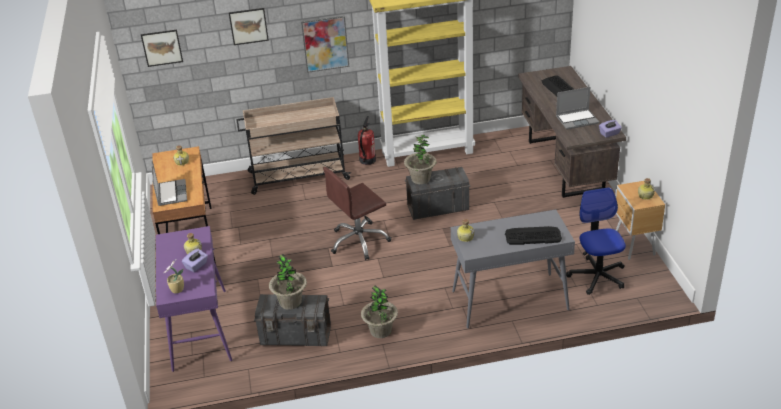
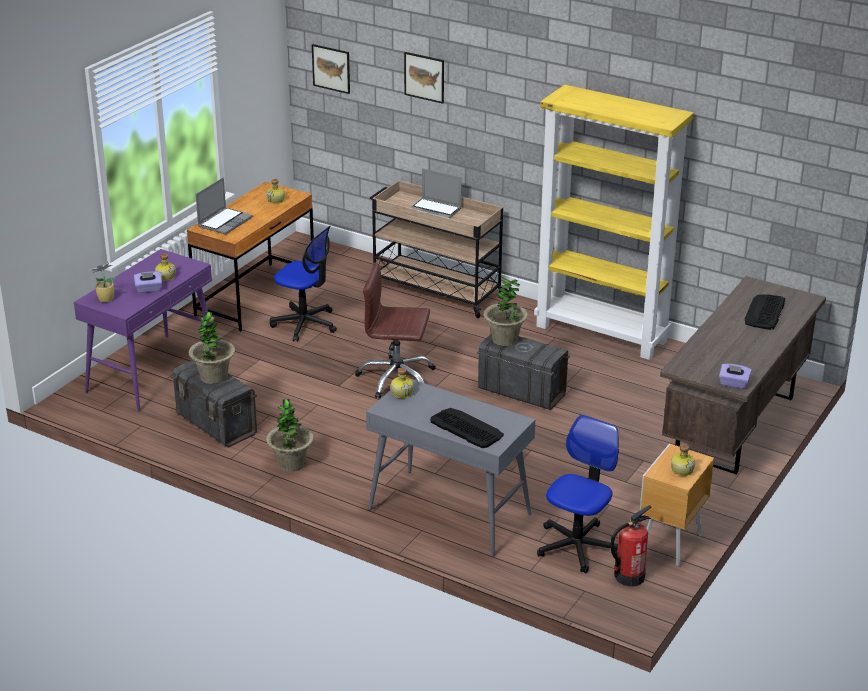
camera: 40 degrees right, 5 degrees down
picture [301,15,349,73] -> none
fire extinguisher [358,116,376,165] -> fire extinguisher moved to [610,505,652,587]
laptop [556,87,599,129] -> laptop moved to [410,168,462,218]
none -> office chair [270,226,337,342]

